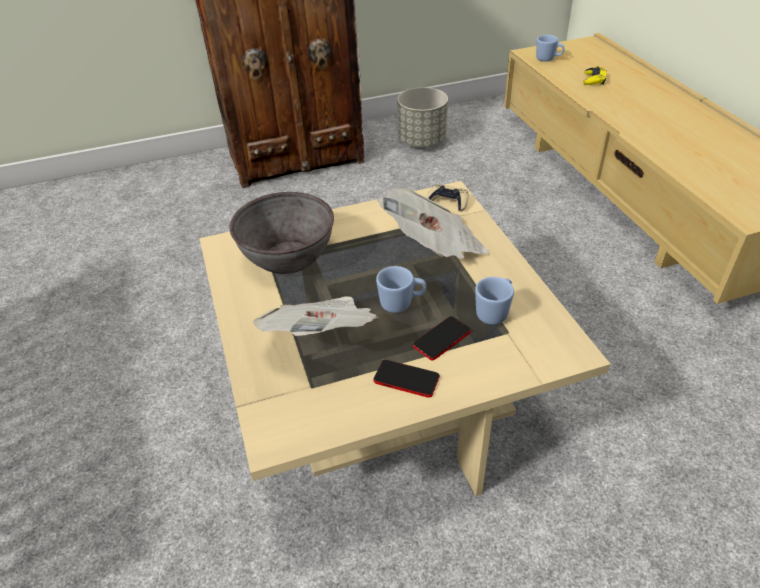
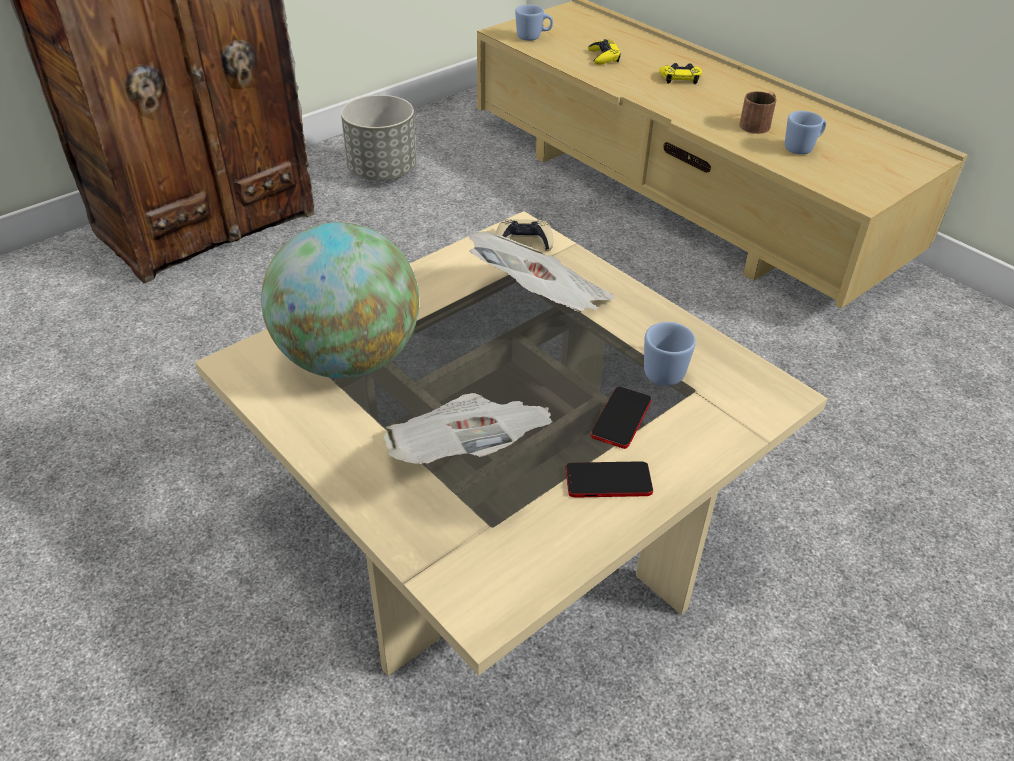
camera: 25 degrees left, 0 degrees up
grey bowl [229,192,334,274] -> globe [261,222,419,378]
blue mug [376,266,426,313] -> blue mug moved to [785,111,826,155]
none -> yellow game controller [659,63,702,84]
none -> brown mug [739,91,776,134]

